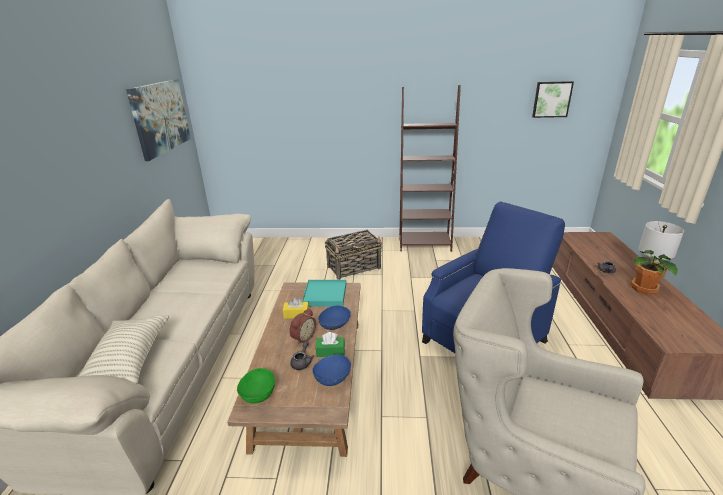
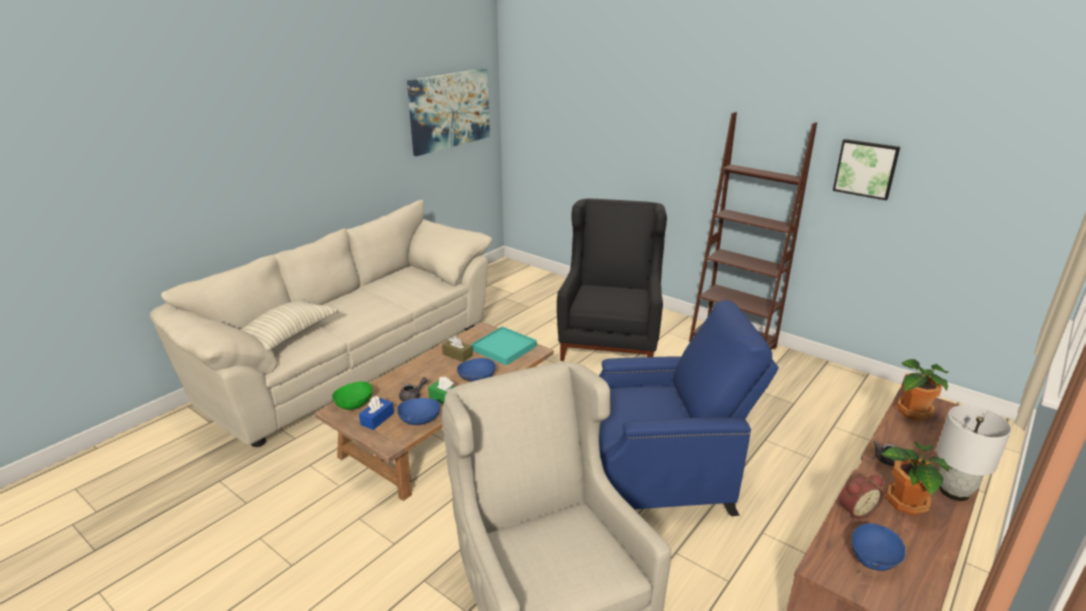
camera: 35 degrees right, 0 degrees up
yellow tissue box [283,298,309,319] -> brown tissue box [442,335,472,362]
alarm clock [289,309,316,345] -> alarm clock moved to [839,475,884,519]
basket [325,230,382,280] -> black armchair [557,199,667,361]
picture [532,81,574,118] -> picture moved to [833,139,900,200]
none -> blue tissue box [359,396,394,430]
none -> blue bowl [852,523,906,571]
none -> potted plant [897,359,948,421]

